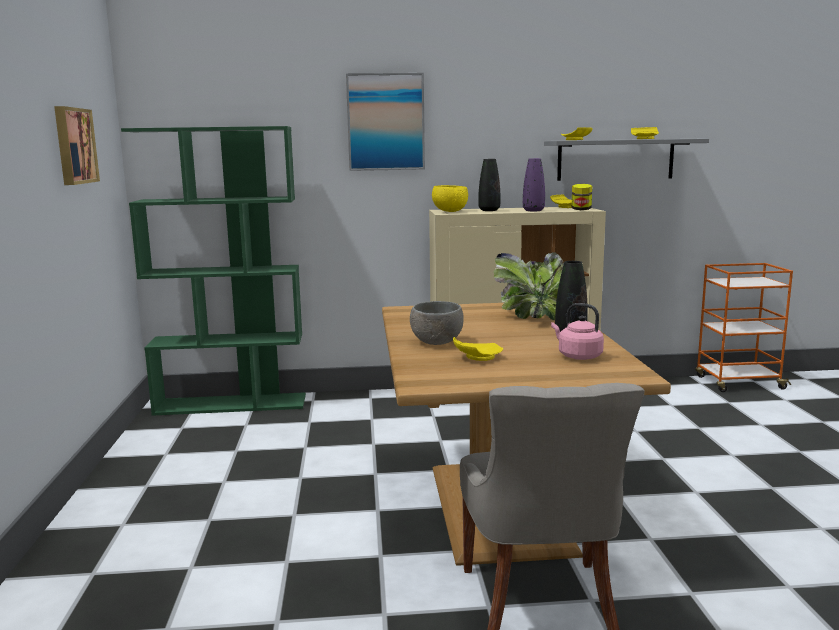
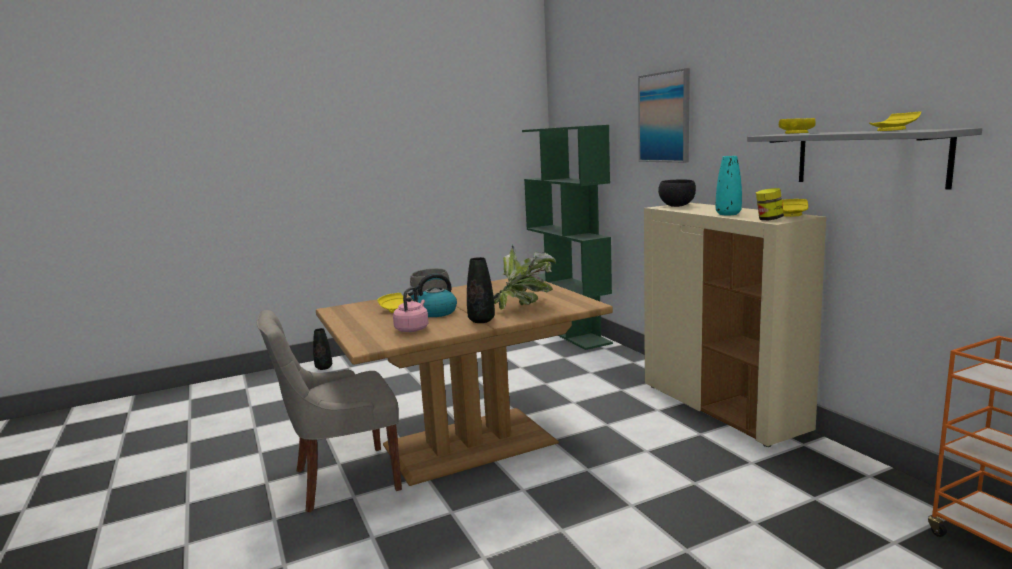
camera: 70 degrees right, 0 degrees up
picture [54,106,100,185] -> none
yellow bowl [432,185,468,212] -> black bowl [658,179,696,207]
black vase [478,159,500,211] -> black vase moved to [313,328,332,370]
purple vase [523,158,545,211] -> turquoise vase [716,156,742,215]
none -> kettle [408,274,457,317]

